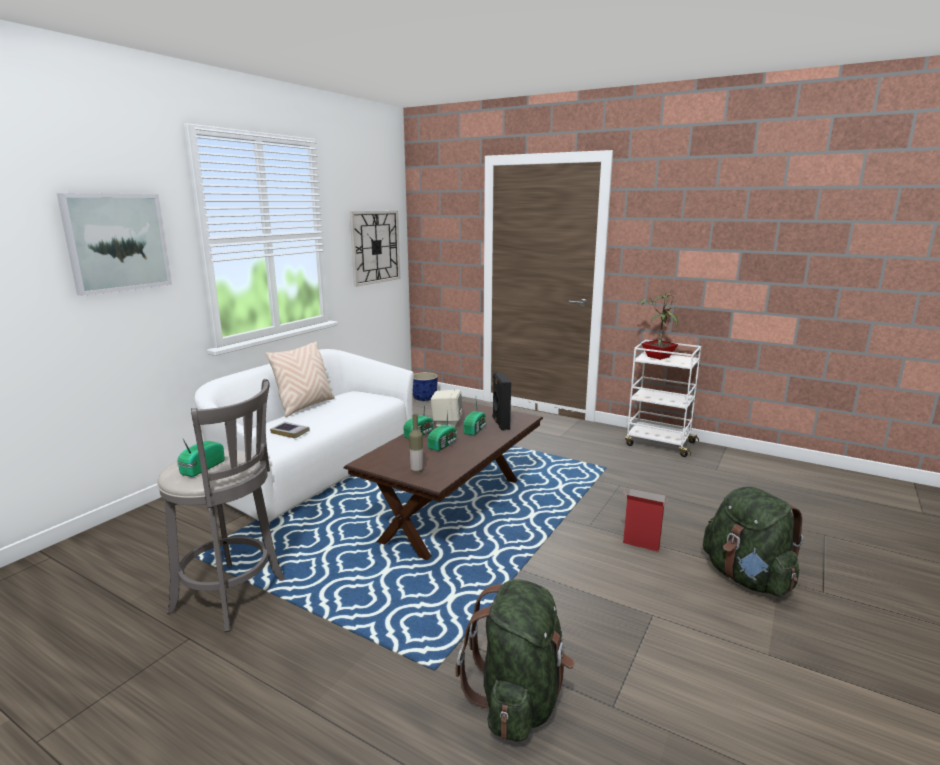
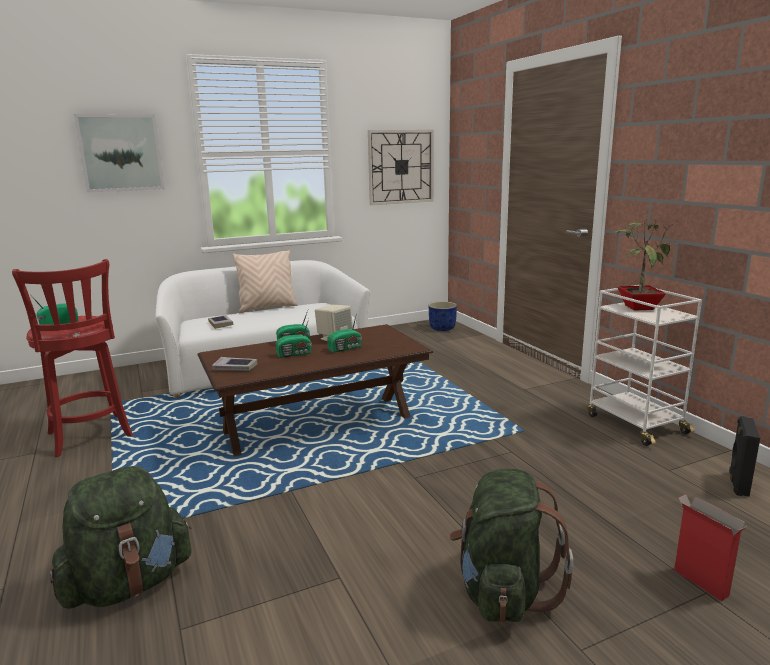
camera: 35 degrees right, 0 degrees up
grey stool [157,379,285,632] -> red stool [12,259,133,457]
bottle [409,414,423,472] -> book [212,357,257,371]
black speaker [492,372,511,431] -> black speaker moved to [729,416,760,497]
cardboard box [623,489,668,552] -> cardboard box moved to [674,494,747,601]

